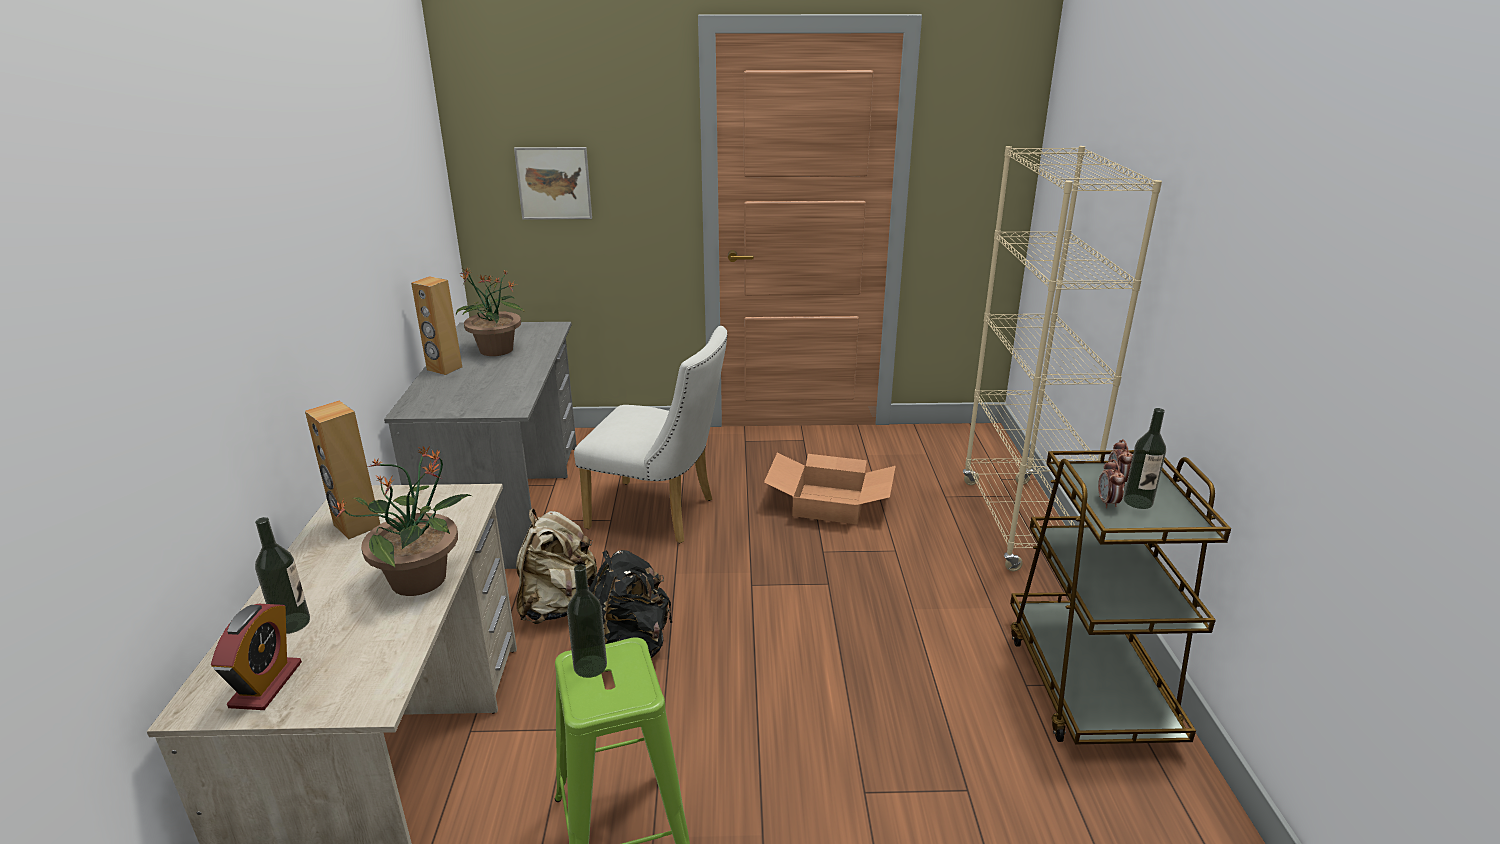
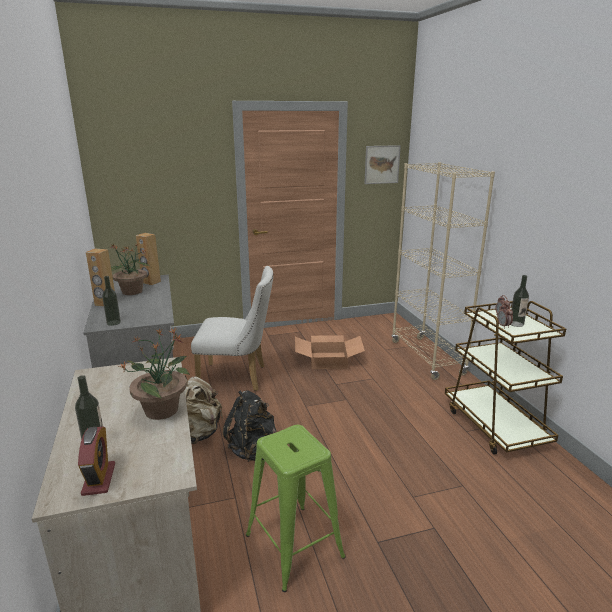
camera: 15 degrees left, 5 degrees down
brown speaker [305,401,380,539] -> brown speaker moved to [136,233,161,285]
picture [514,147,592,220] -> picture moved to [364,145,401,184]
bottle [567,564,607,678] -> bottle moved to [102,276,121,326]

